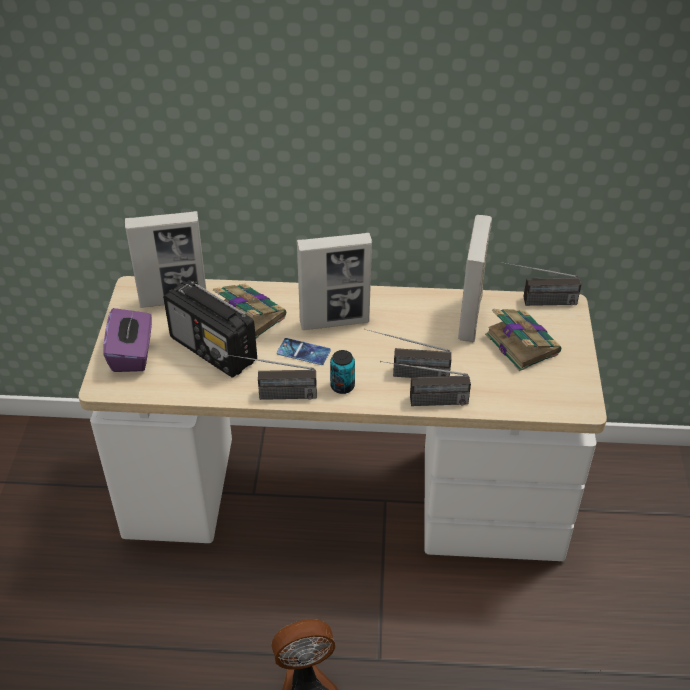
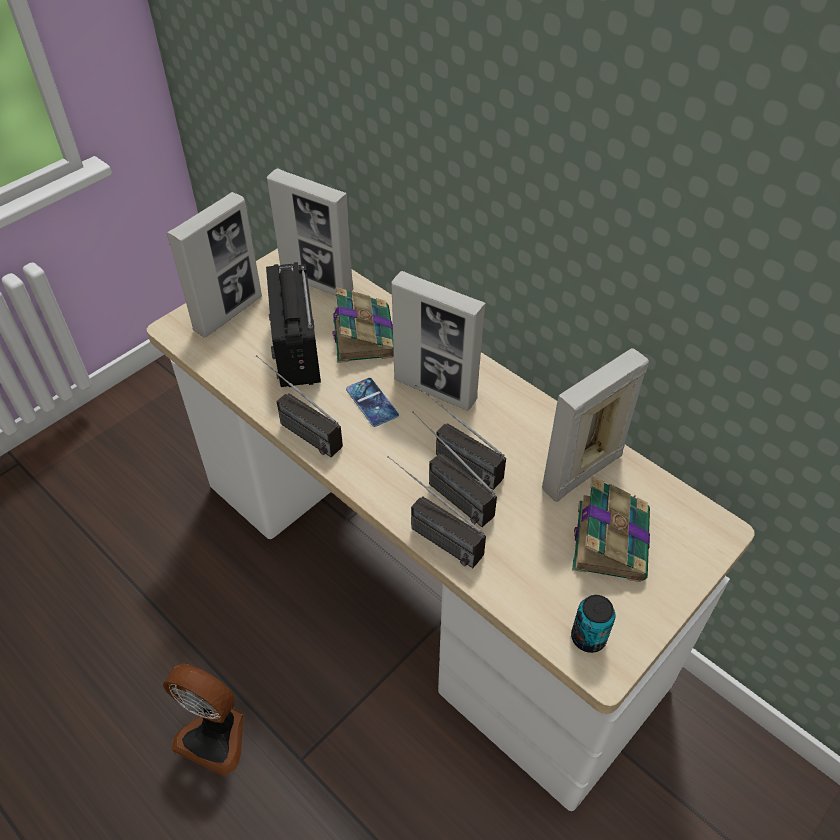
camera: 40 degrees right, 5 degrees up
purple tissue box [104,308,152,372] -> picture frame [167,192,262,337]
can [330,350,355,394] -> can moved to [571,595,615,653]
radio [500,262,581,306] -> radio moved to [415,384,506,490]

